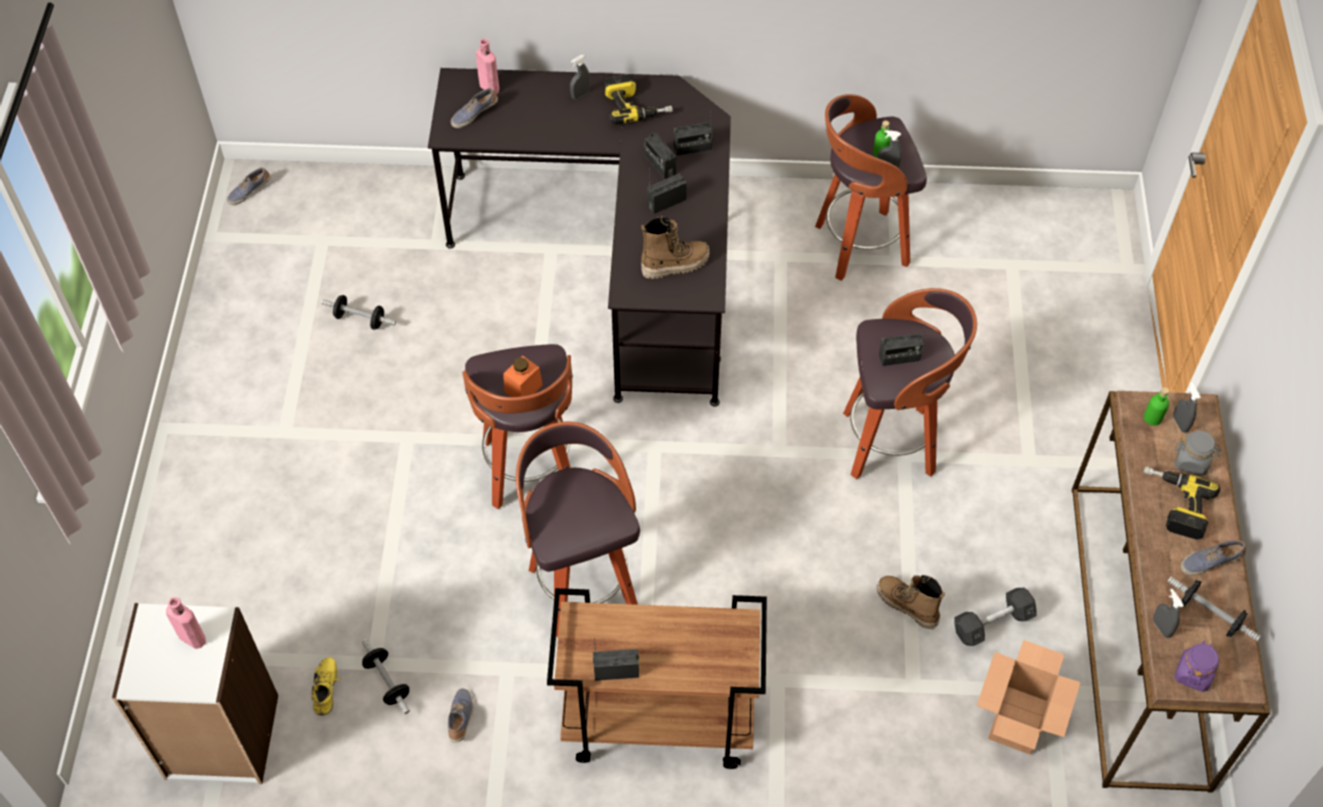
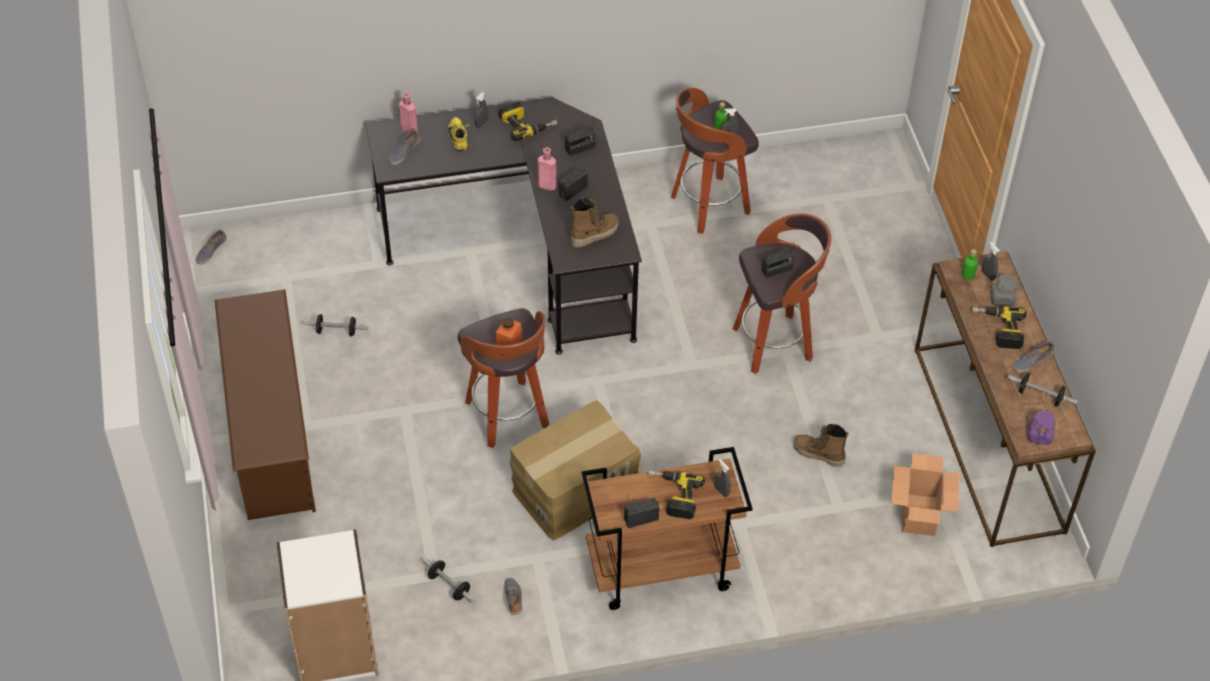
camera: 15 degrees left, 5 degrees down
pink bottle [166,597,206,649] -> pink bottle moved to [537,147,556,191]
yellow shoe [312,657,341,715] -> yellow shoe moved to [448,117,470,152]
stool [516,422,640,637] -> cardboard box [510,400,641,541]
radio [645,132,676,179] -> none
grey dumbbell [954,588,1037,646] -> none
grey spray bottle [1153,589,1184,638] -> grey spray bottle moved to [714,459,731,497]
none -> brown shoe rack [214,289,316,520]
none -> power drill [648,470,705,519]

